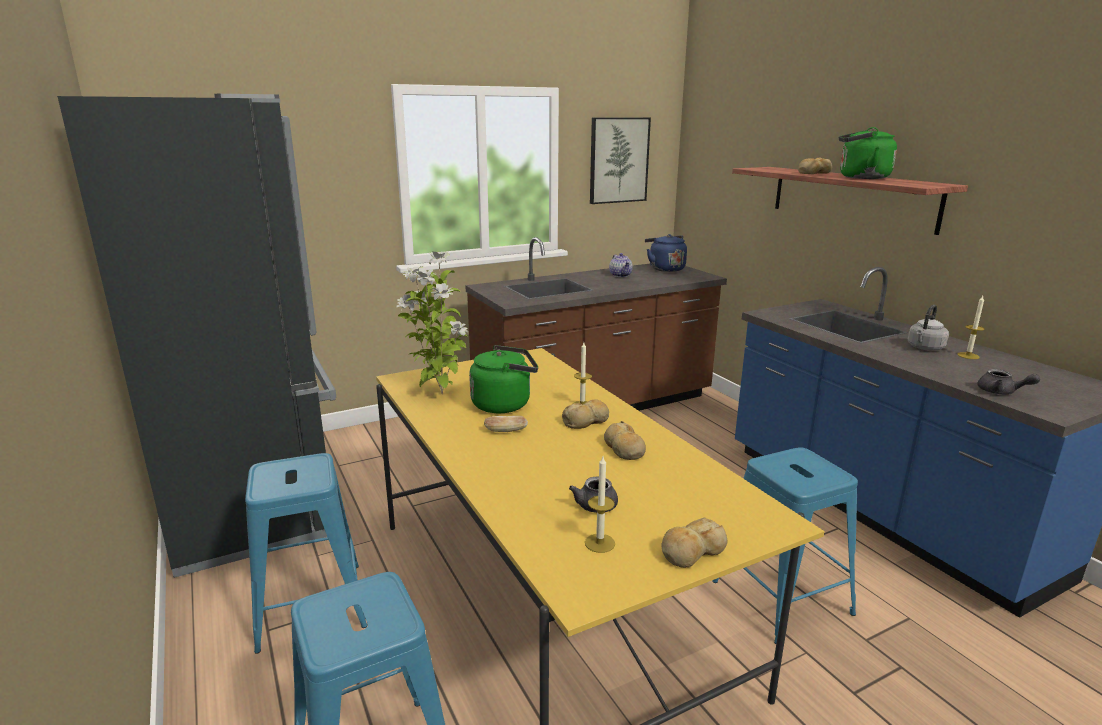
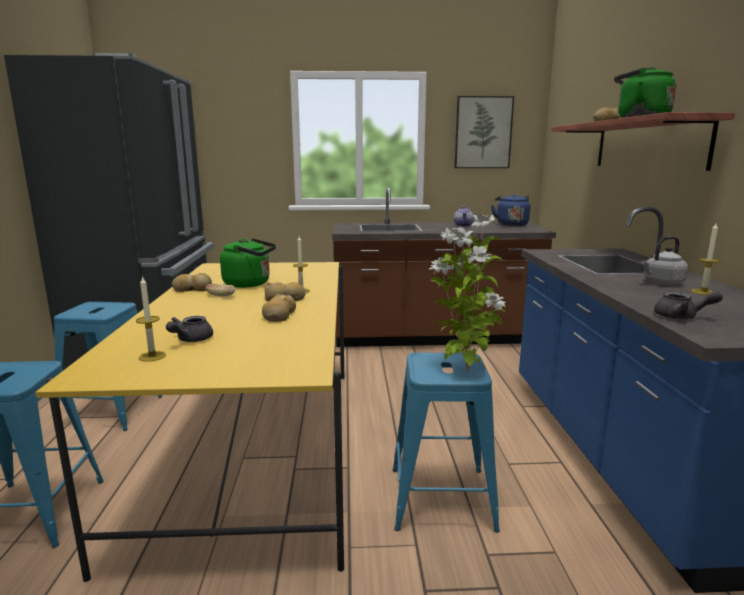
camera: 25 degrees right, 5 degrees down
potted plant [396,251,468,394] -> potted plant moved to [429,213,506,372]
bread [661,518,727,568] -> bread moved to [172,273,212,292]
grey teapot [977,369,1040,395] -> grey teapot turned 45 degrees counterclockwise [654,291,723,320]

